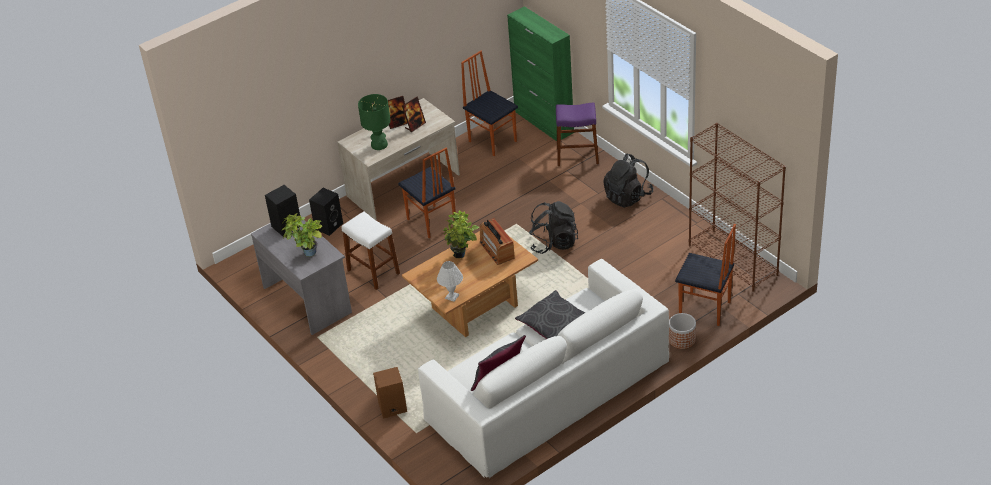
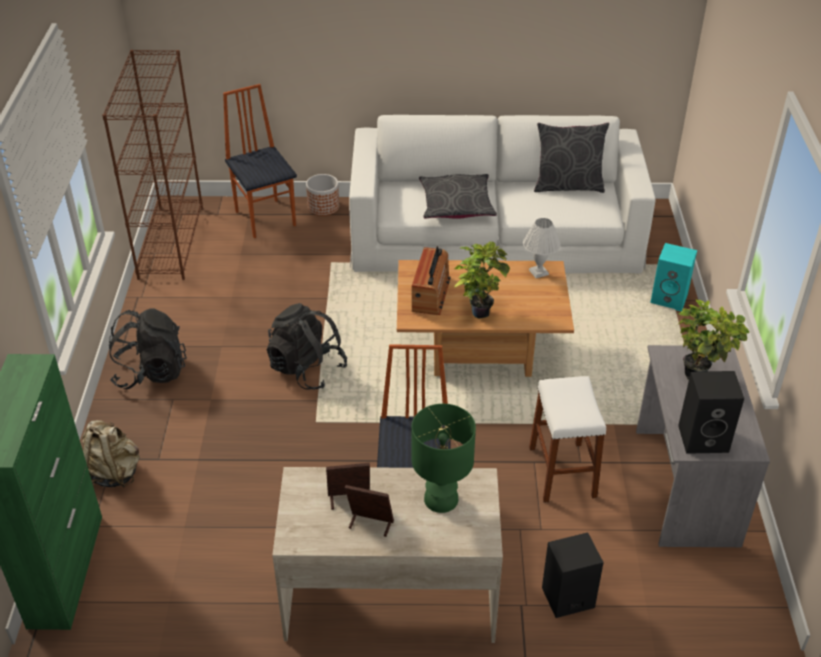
camera: 145 degrees left, 0 degrees up
brown speaker [373,367,407,419] -> turquoise speaker [650,243,697,311]
chair [461,51,518,156] -> none
purple stool [556,102,599,166] -> beige backpack [82,420,140,488]

